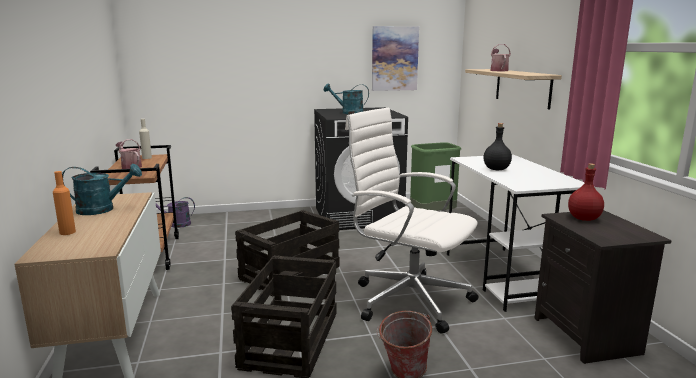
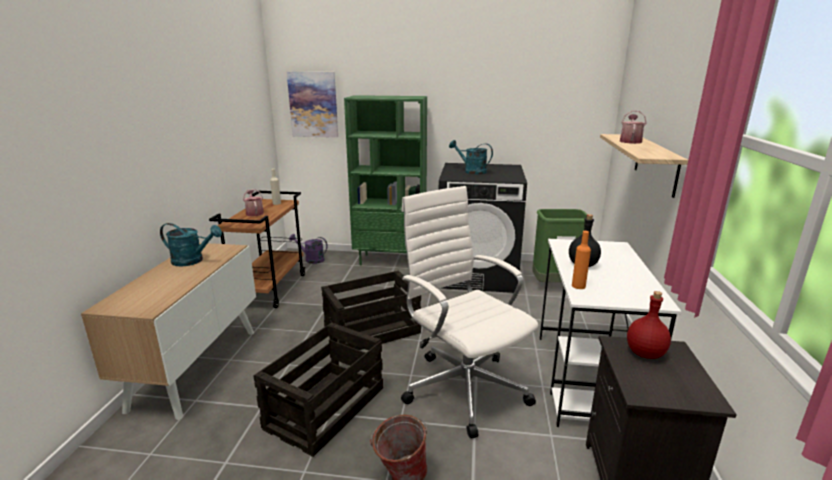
camera: 20 degrees right, 5 degrees up
orange bottle [53,171,76,235] -> orange bottle moved to [572,231,591,289]
picture [372,26,419,91] -> picture moved to [287,72,338,138]
none -> green bookcase [344,95,427,265]

